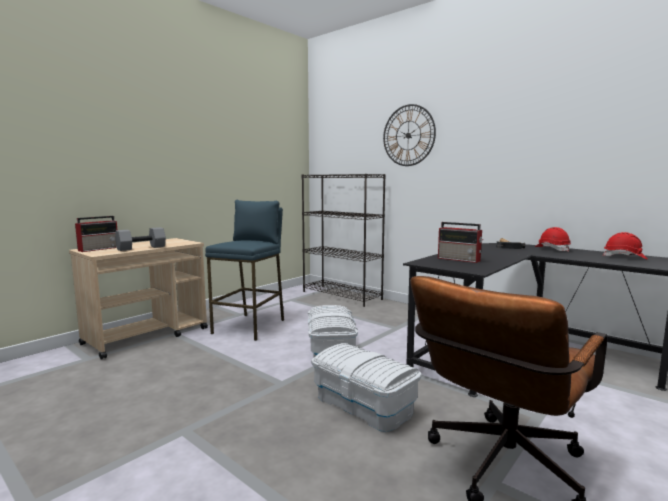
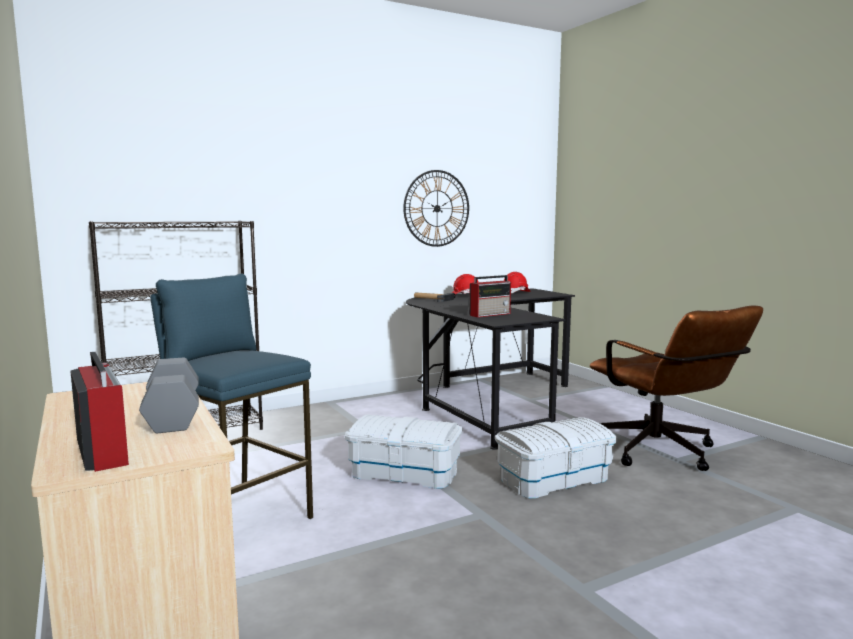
camera: 70 degrees left, 0 degrees up
wall clock [383,104,436,166] -> wall clock moved to [403,170,469,247]

